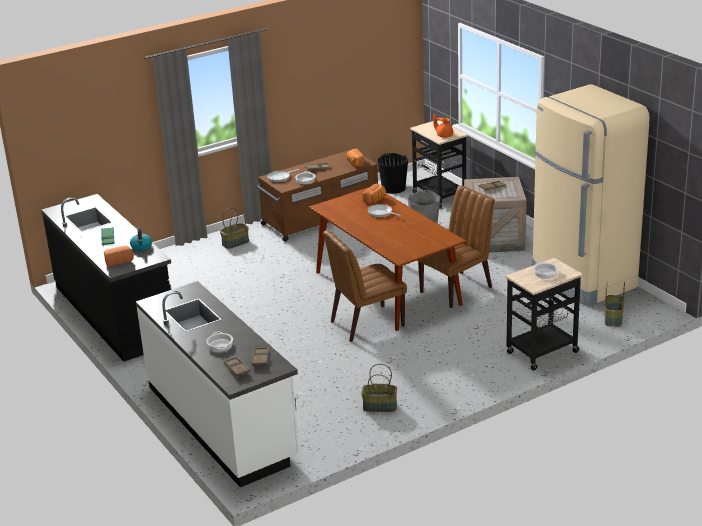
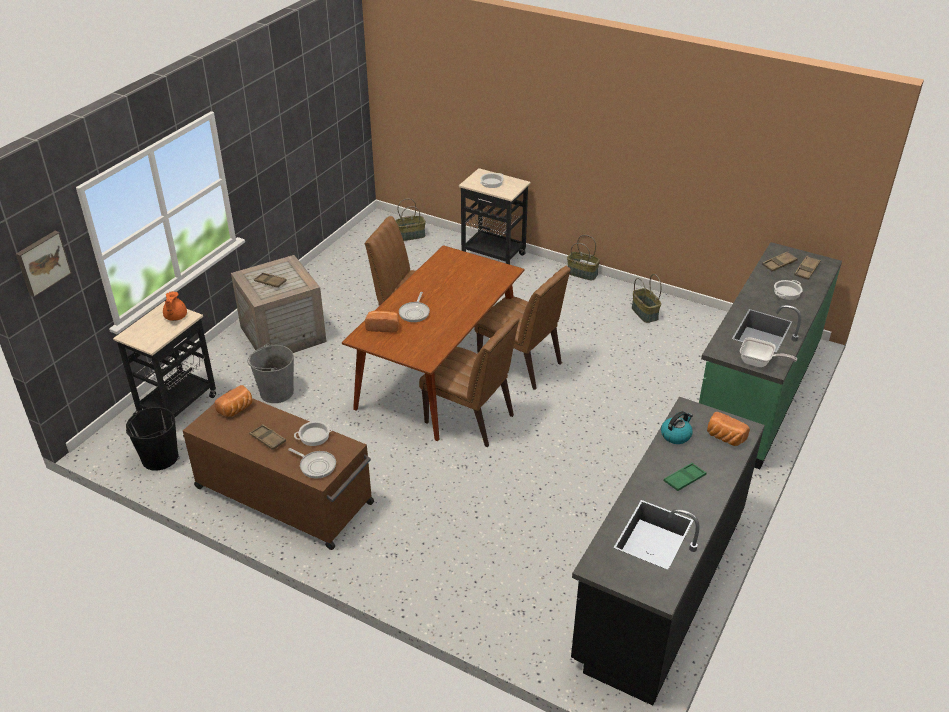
camera: 120 degrees left, 10 degrees up
white counter [136,281,299,487] -> green counter [699,242,842,469]
basket [220,208,249,249] -> basket moved to [567,235,600,281]
beige fridge [532,84,649,306] -> none
none -> picture [16,231,72,297]
none -> brown chair [419,315,520,447]
none -> frying pan [740,337,797,367]

